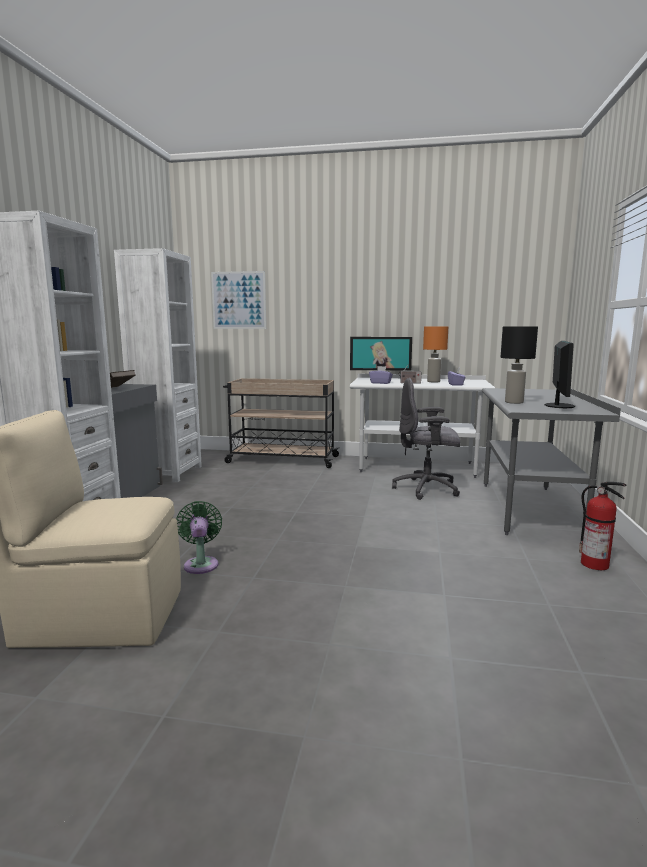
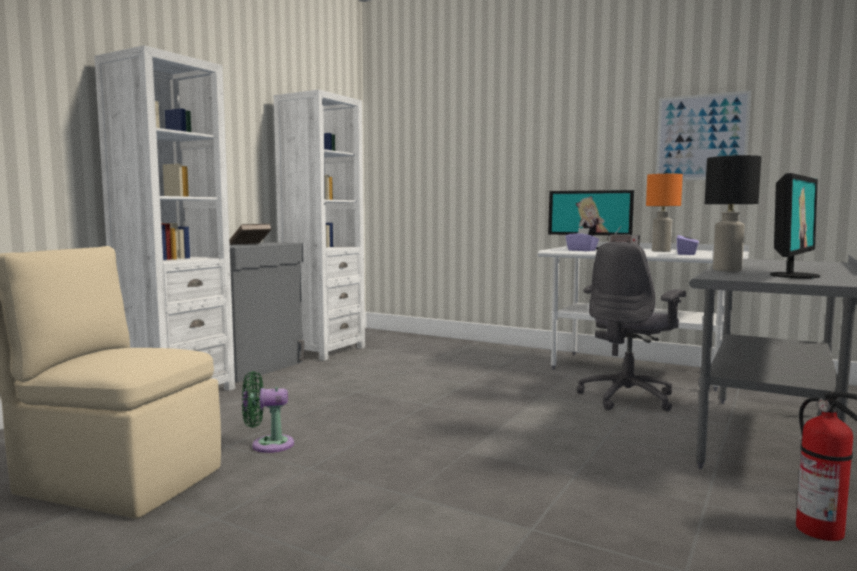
camera: 20 degrees right, 5 degrees down
green fan [176,501,222,574] -> green fan turned 105 degrees counterclockwise [242,371,294,453]
picture [211,271,266,329] -> picture moved to [656,90,751,180]
beige cart [223,378,339,468] -> none
grey office chair [392,378,460,500] -> grey office chair turned 75 degrees counterclockwise [577,242,686,411]

